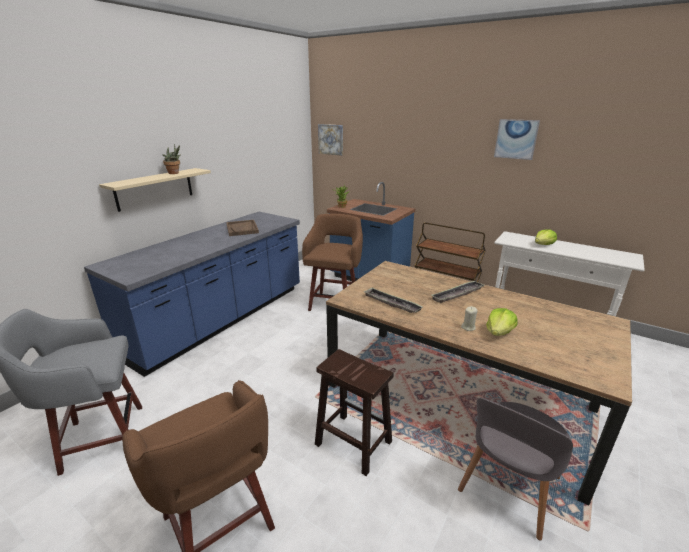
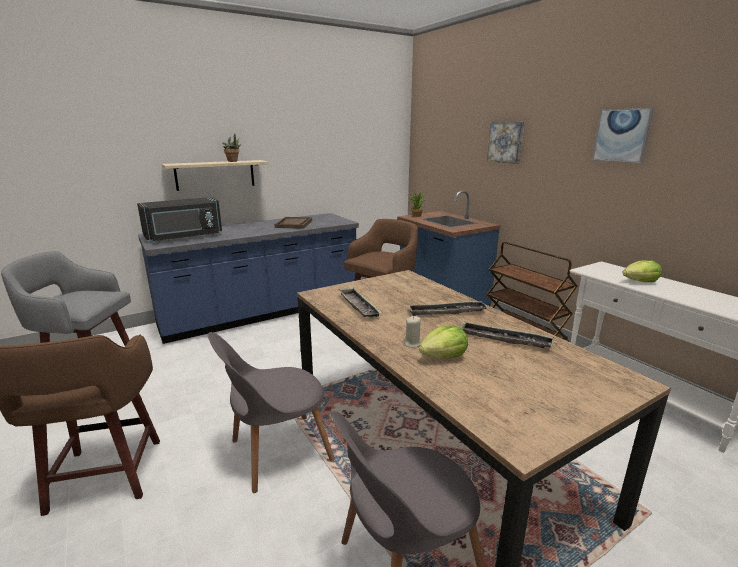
camera: 25 degrees right, 5 degrees down
brown stool [315,349,394,476] -> grey chair [208,332,335,493]
picture [318,124,343,156] -> picture moved to [487,121,524,164]
none -> black microwave [137,197,222,242]
none -> tray [460,321,554,348]

